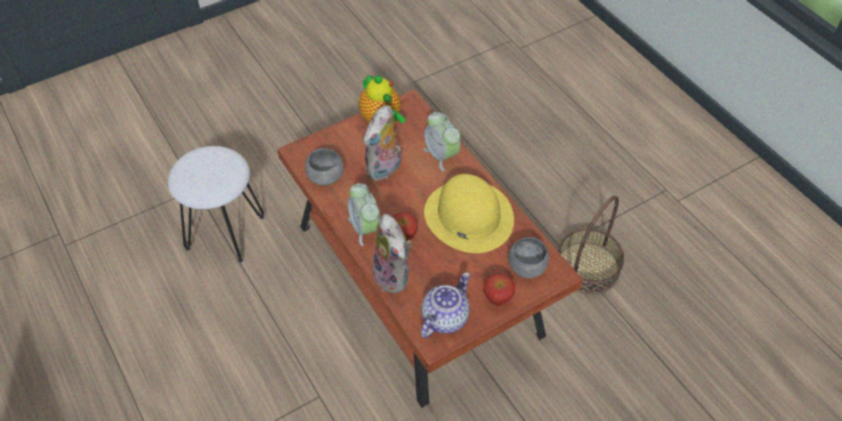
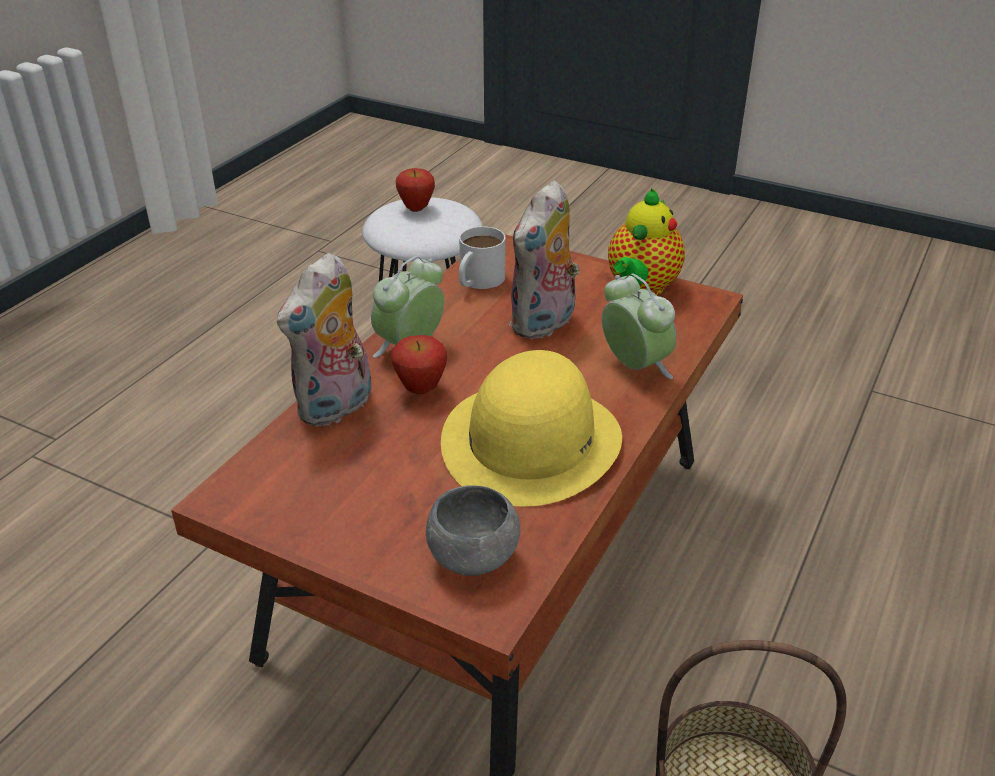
camera: 60 degrees right, 15 degrees down
grey bowl [305,148,344,185] -> white mug [459,227,505,289]
plush toy [363,105,401,181] -> plush toy turned 60 degrees counterclockwise [509,180,580,340]
teapot [421,272,470,338] -> none
alarm clock [423,112,460,171] -> alarm clock turned 120 degrees clockwise [602,273,676,379]
apple [483,274,515,306] -> apple moved to [396,168,435,212]

